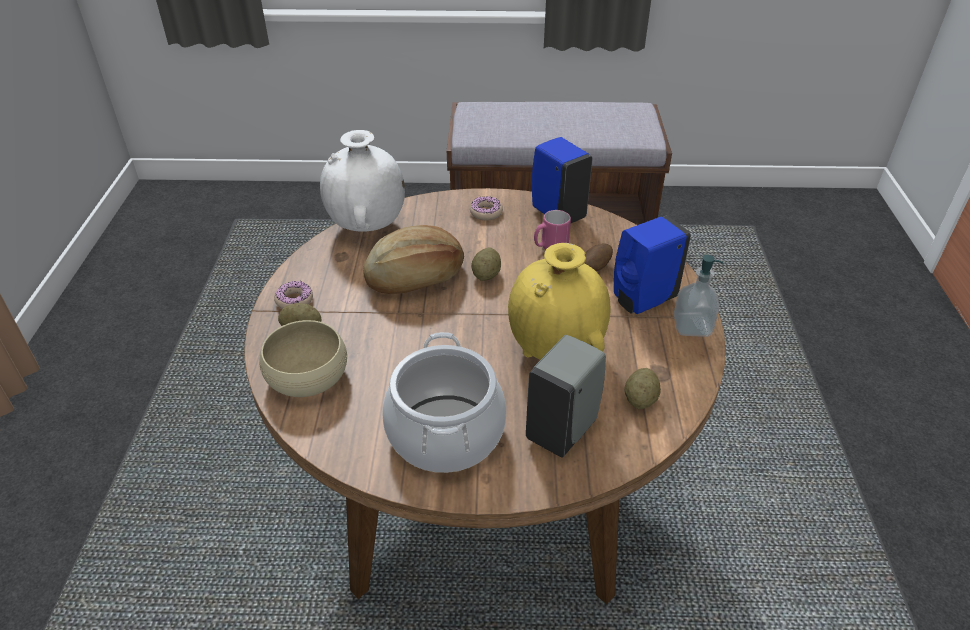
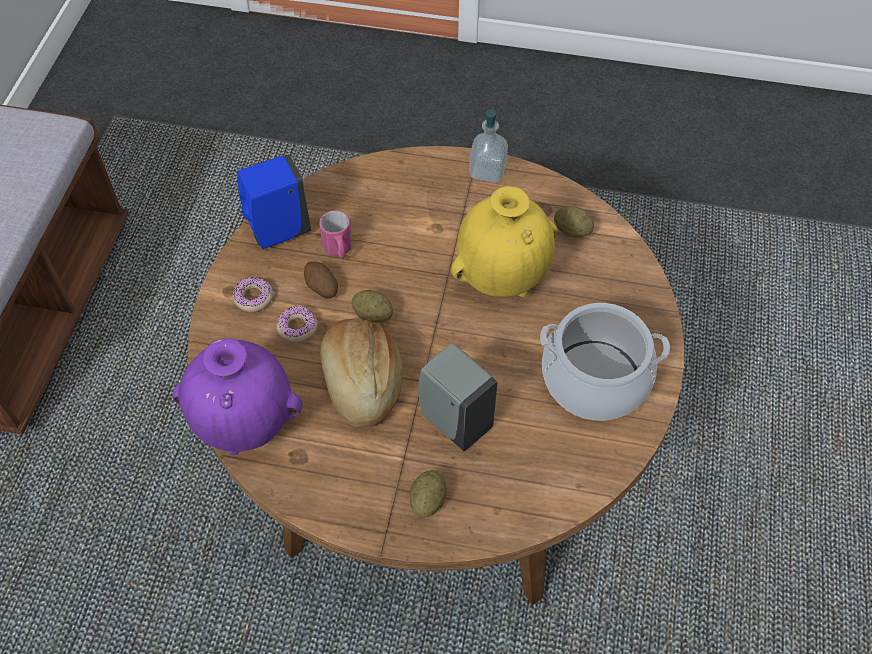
camera: 80 degrees left, 15 degrees up
beige bowl [259,320,347,397] -> none
donut [274,281,313,309] -> donut moved to [277,305,318,343]
white vase [320,130,405,232] -> purple vase [172,338,303,455]
grey soap dispenser [526,335,606,457] -> grey soap dispenser moved to [418,343,498,451]
potato [585,243,613,271] -> potato moved to [304,261,338,299]
blue soap dispenser [614,215,691,314] -> none

